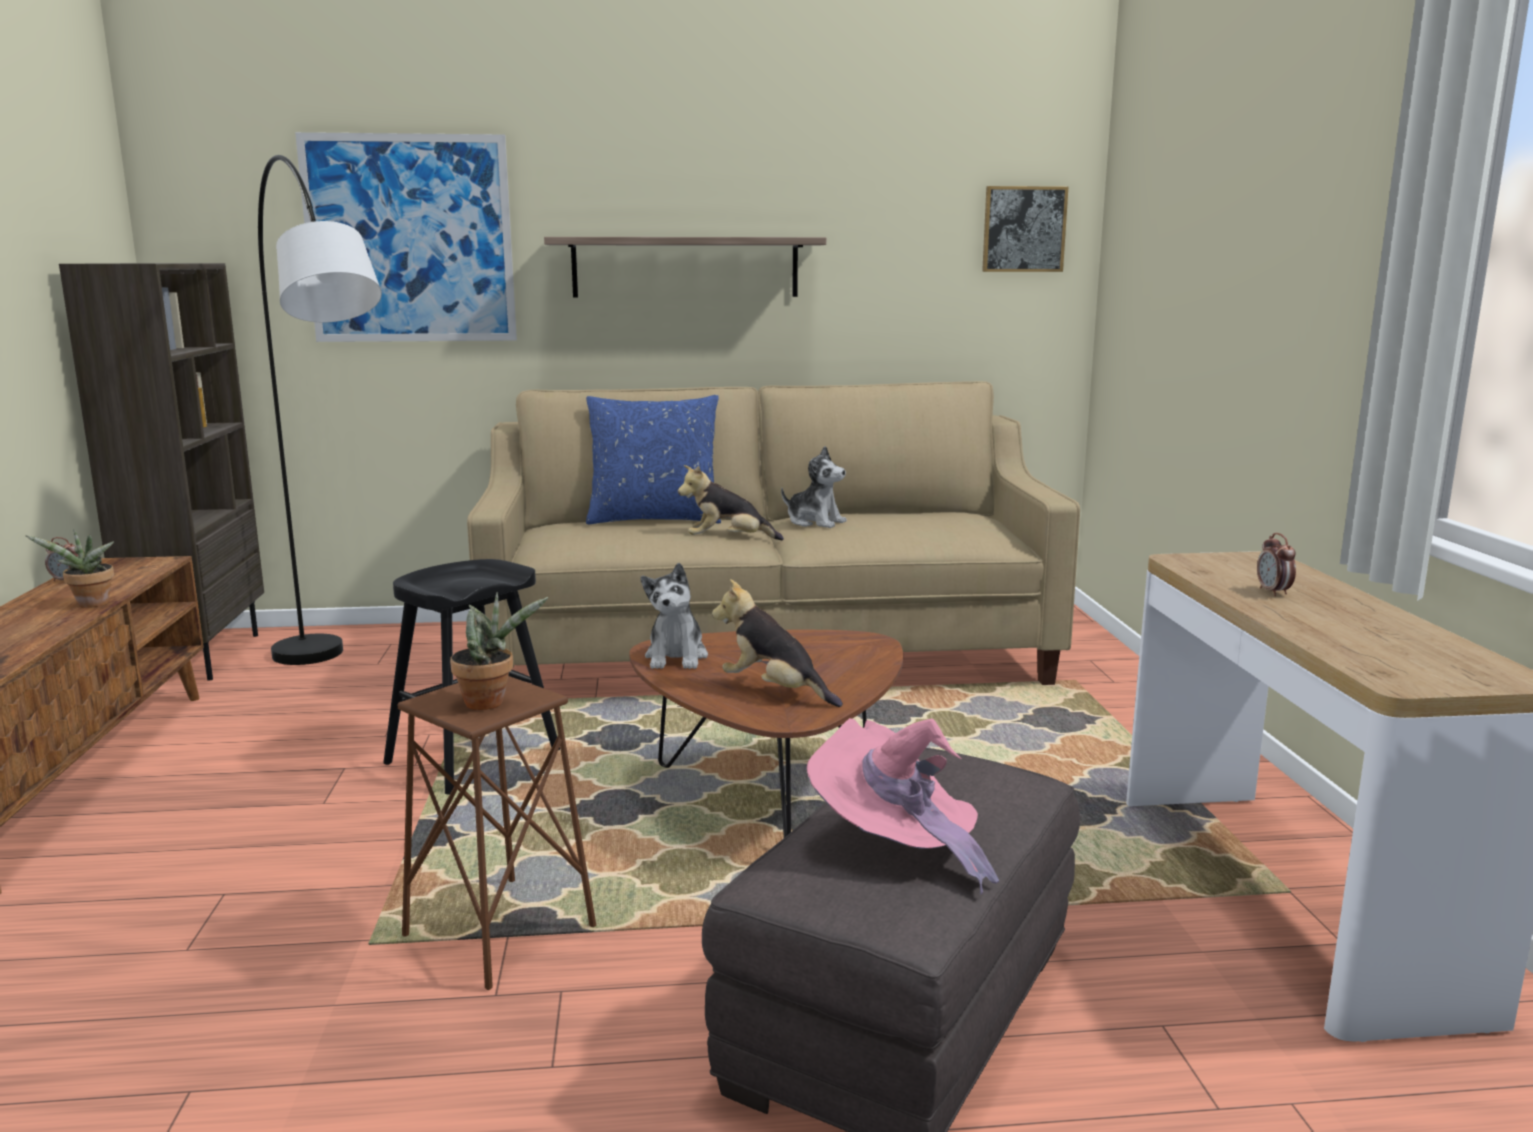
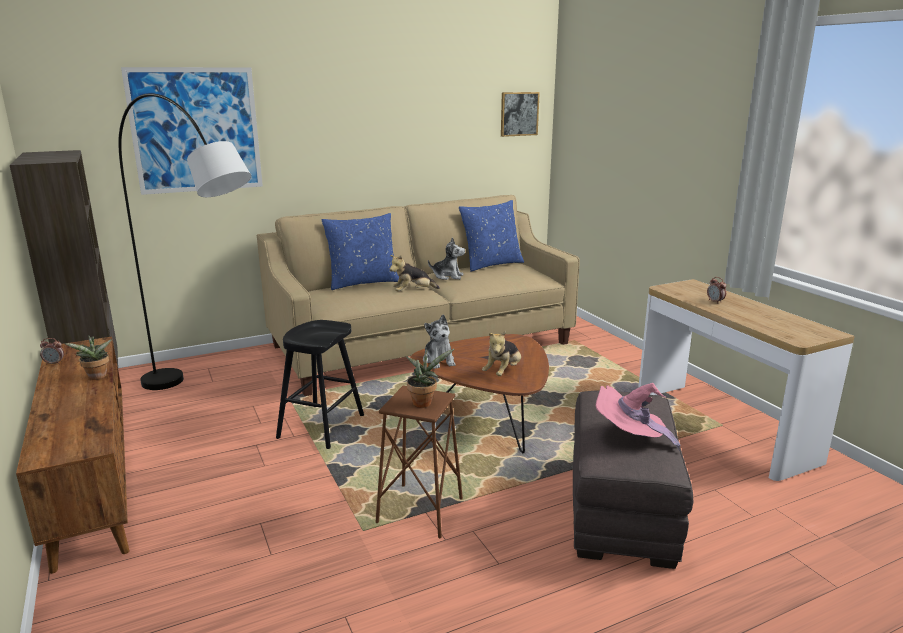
camera: 20 degrees left, 5 degrees up
shelf [544,237,826,297] -> none
plush toy [712,579,843,707] -> plush toy turned 75 degrees counterclockwise [482,331,521,376]
none -> blue pillow [459,200,524,272]

